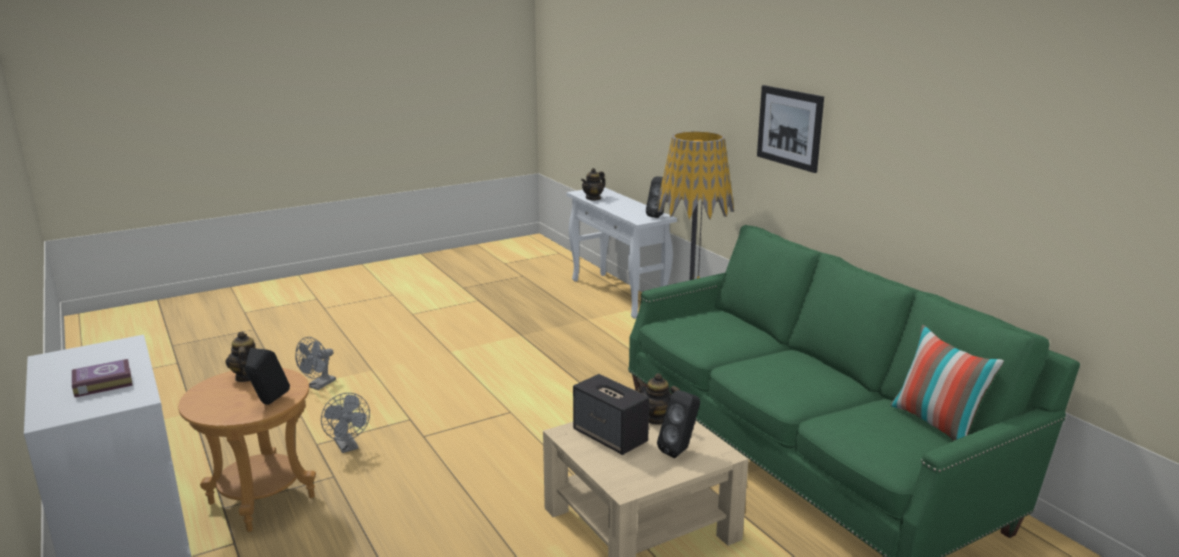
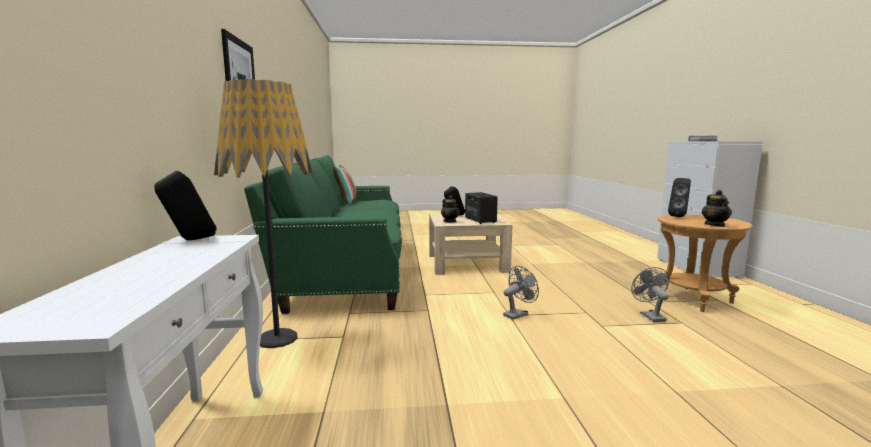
camera: 155 degrees left, 10 degrees down
grey fan [295,337,336,390] -> grey fan moved to [503,266,539,320]
teapot [581,168,605,201] -> none

